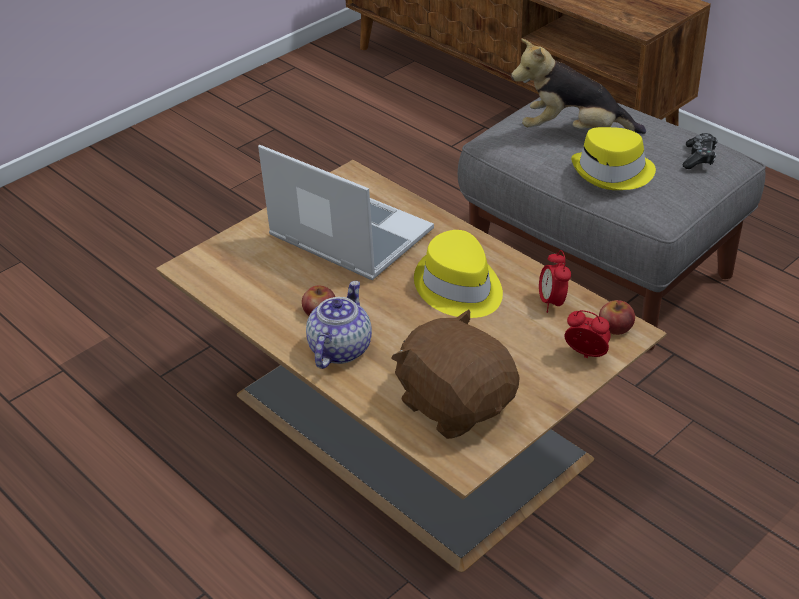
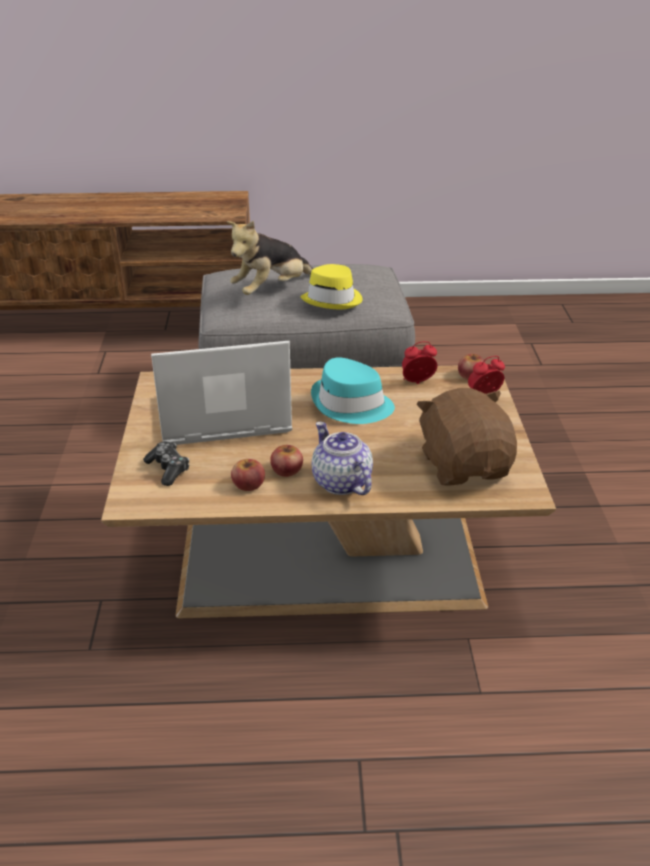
camera: 50 degrees left, 5 degrees down
brown plush toy [391,309,520,439] -> brown plush toy turned 75 degrees clockwise [416,388,517,486]
yellow hat [414,230,503,318] -> turquoise hat [311,357,395,424]
alarm clock [539,250,571,313] -> alarm clock turned 135 degrees clockwise [402,341,437,384]
game controller [683,133,718,169] -> game controller moved to [143,441,189,486]
none -> apple [231,459,265,491]

